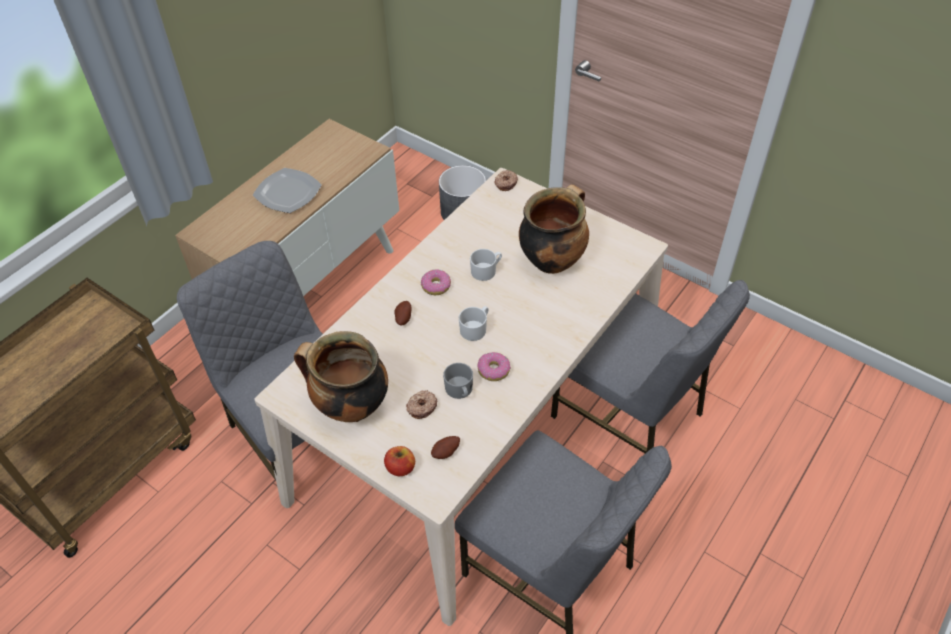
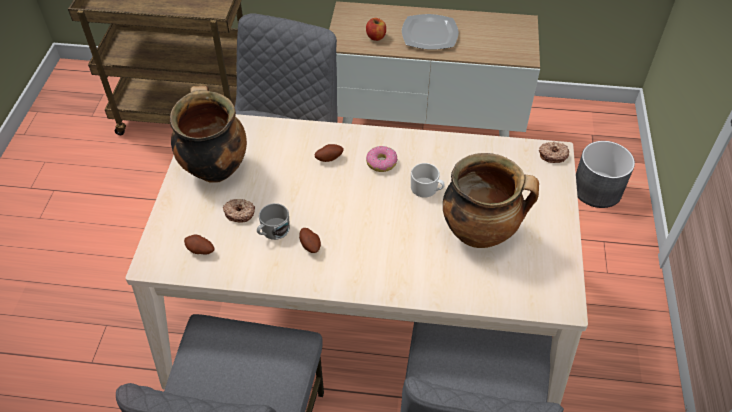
camera: 60 degrees right, 0 degrees up
apple [384,446,415,476] -> apple moved to [366,18,386,41]
white mug [459,306,489,341] -> none
donut [477,352,511,381] -> potato [299,228,321,253]

